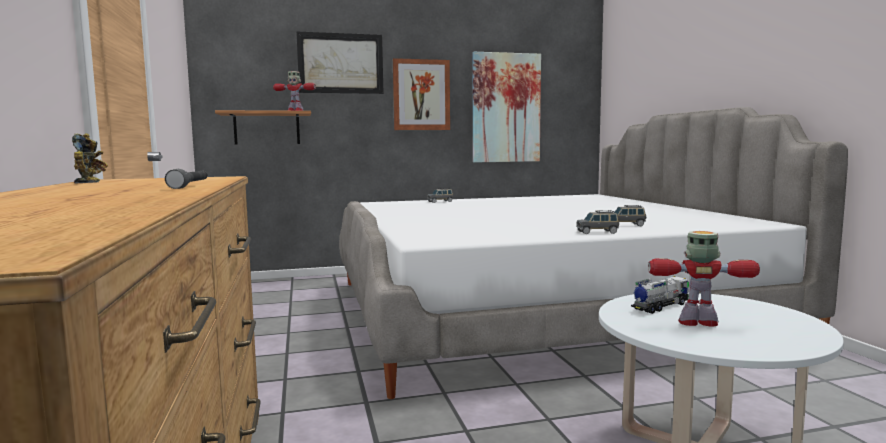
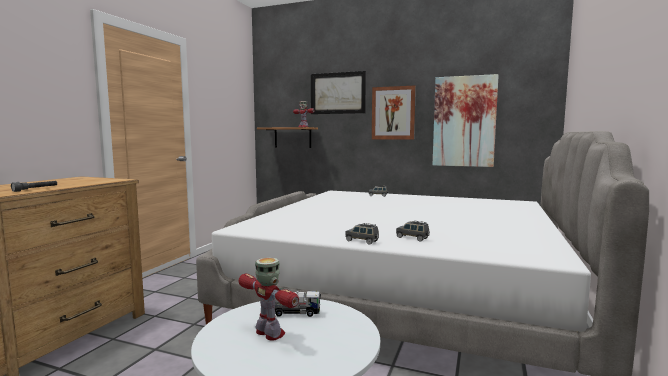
camera: 35 degrees right, 0 degrees up
toy robot [72,133,108,184] -> none

